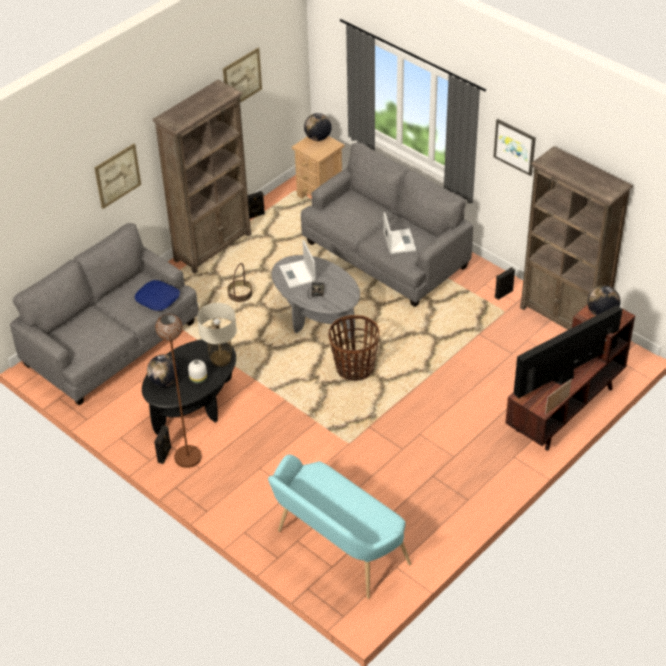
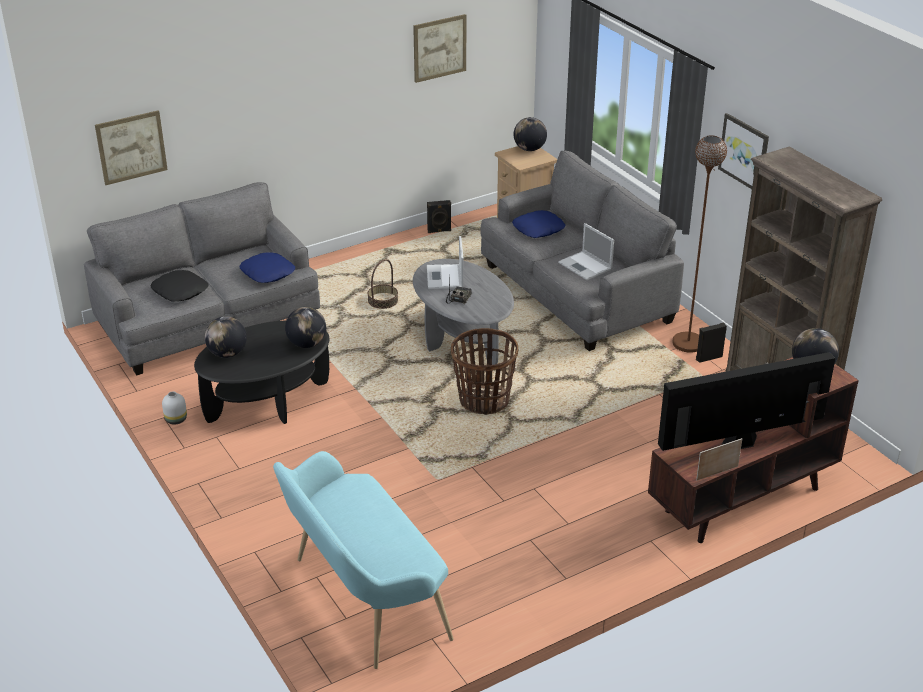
camera: 15 degrees right, 10 degrees down
picture [94,144,141,209] -> picture moved to [95,110,168,185]
brown bookcase [152,80,252,274] -> none
black speaker [154,425,171,464] -> none
brown floor lamp [155,314,202,468] -> brown floor lamp moved to [672,135,727,353]
white vase [188,359,207,384] -> white vase moved to [162,391,187,424]
table lamp [197,303,237,367] -> globe [285,307,326,348]
laptop [384,212,416,254] -> laptop turned 135 degrees clockwise [558,223,614,280]
none -> black pillow [151,270,208,302]
none -> blue pillow [512,210,565,238]

